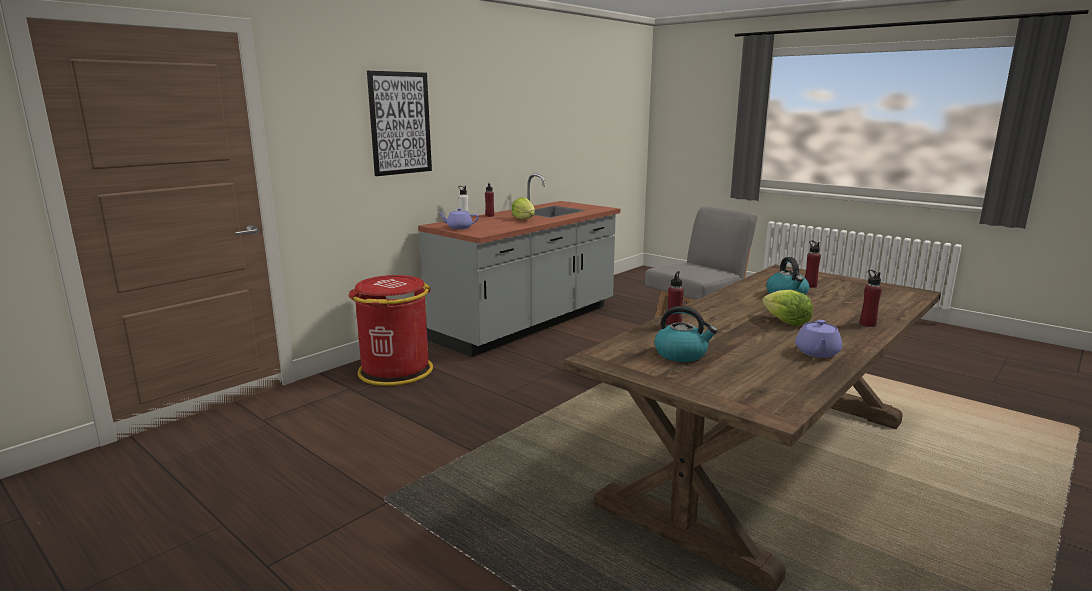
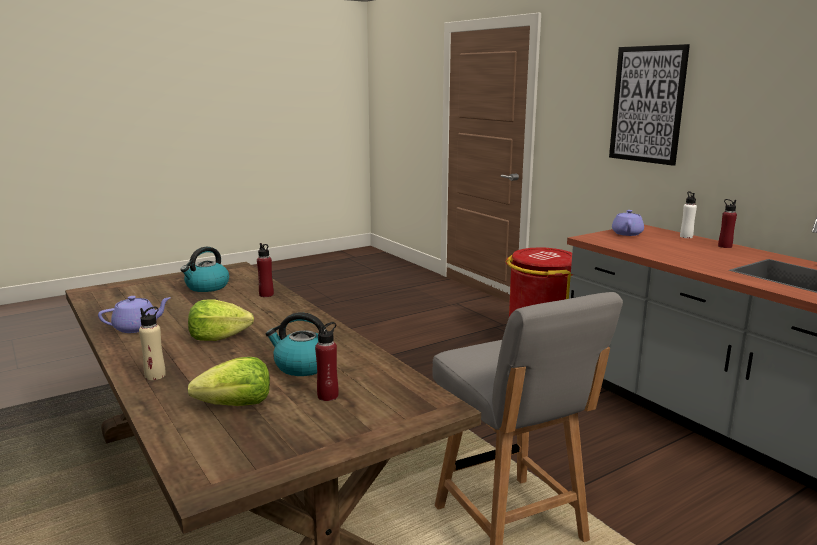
camera: 105 degrees right, 0 degrees up
lettuce [512,197,535,220] -> lettuce moved to [188,357,270,406]
purple teapot [795,320,842,358] -> purple teapot turned 120 degrees clockwise [98,296,171,333]
red bottle [860,270,882,327] -> beige bottle [139,307,166,380]

